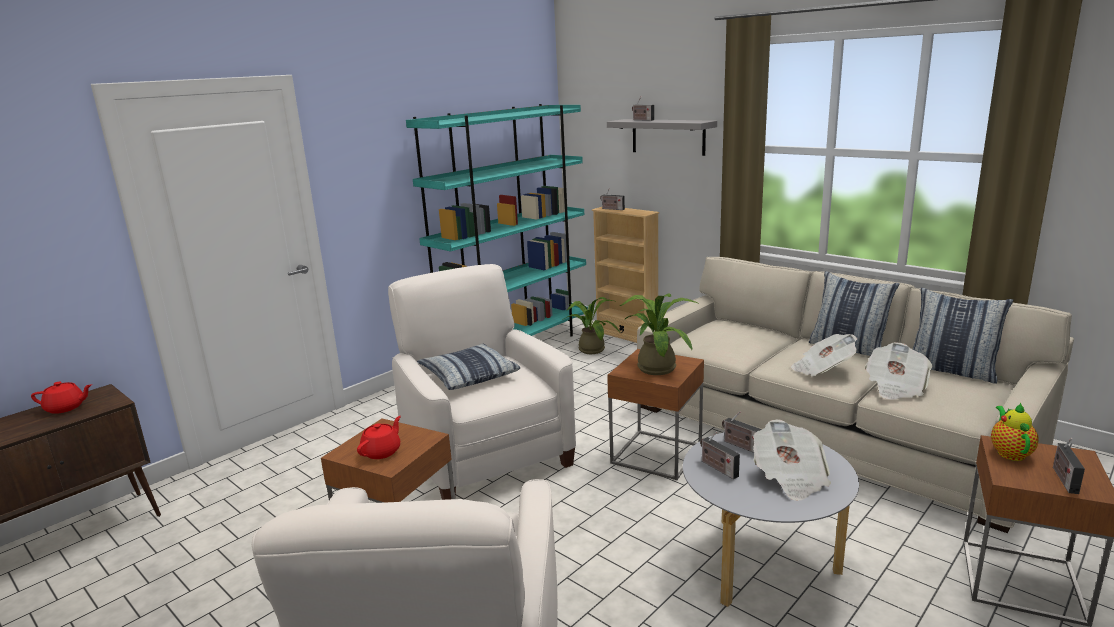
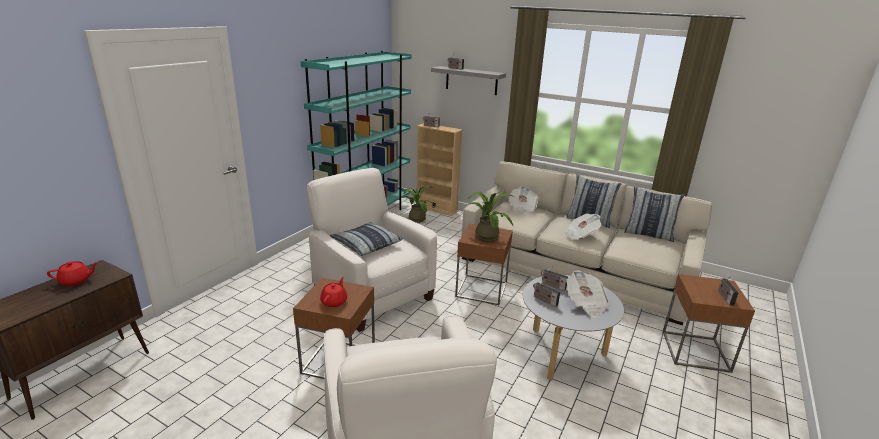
camera: 15 degrees left, 5 degrees up
newspaper [865,342,932,400] -> newspaper moved to [508,186,539,214]
teapot [991,402,1039,461] -> none

